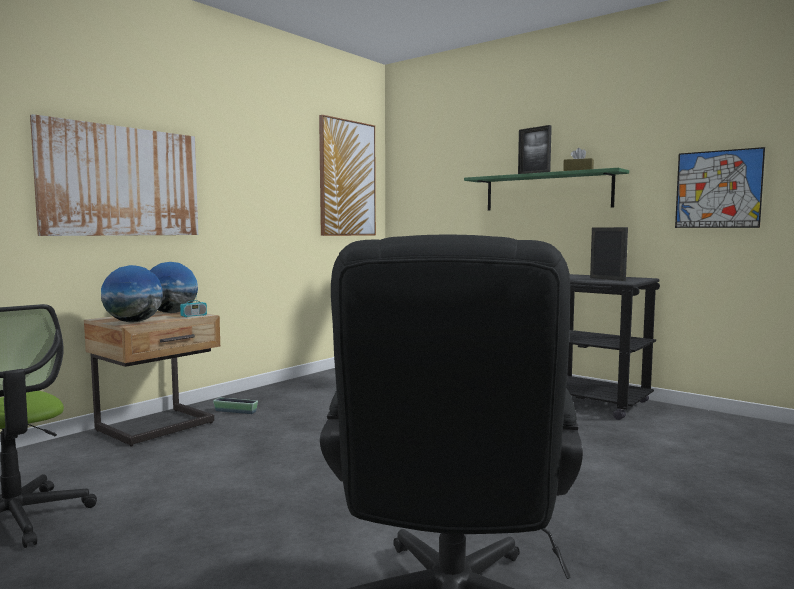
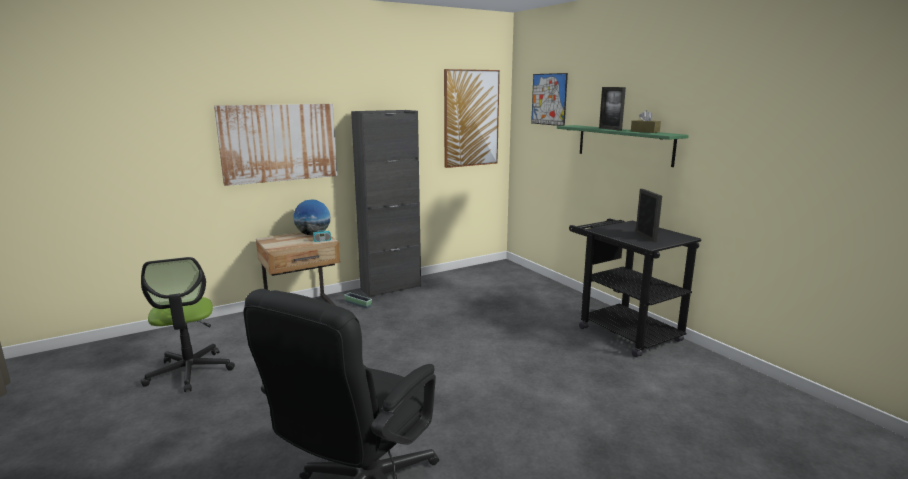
camera: 20 degrees right, 10 degrees up
globe [101,265,163,323] -> none
picture [675,147,765,228] -> picture moved to [531,73,568,126]
none -> black cabinet [351,110,421,298]

